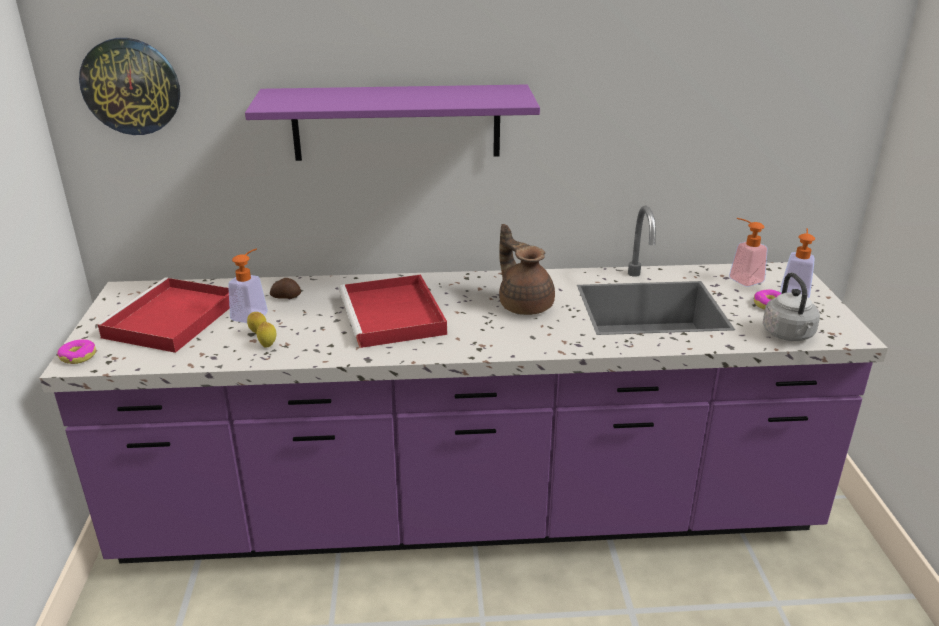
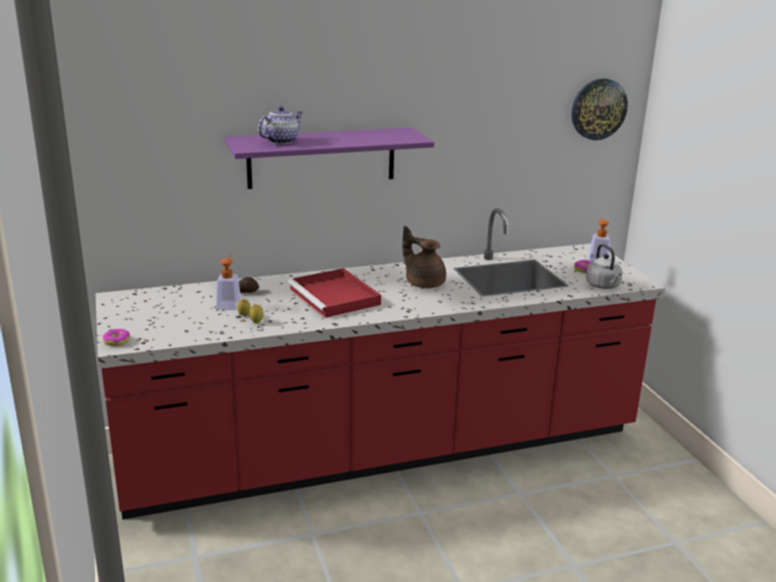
camera: 15 degrees left, 5 degrees down
purple counter [39,206,888,564] -> red counter [96,208,665,520]
wall clock [79,38,180,135] -> wall clock moved to [572,79,628,140]
red tray [95,277,230,353] -> none
soap dispenser [729,218,768,287] -> none
none -> teapot [258,106,303,144]

